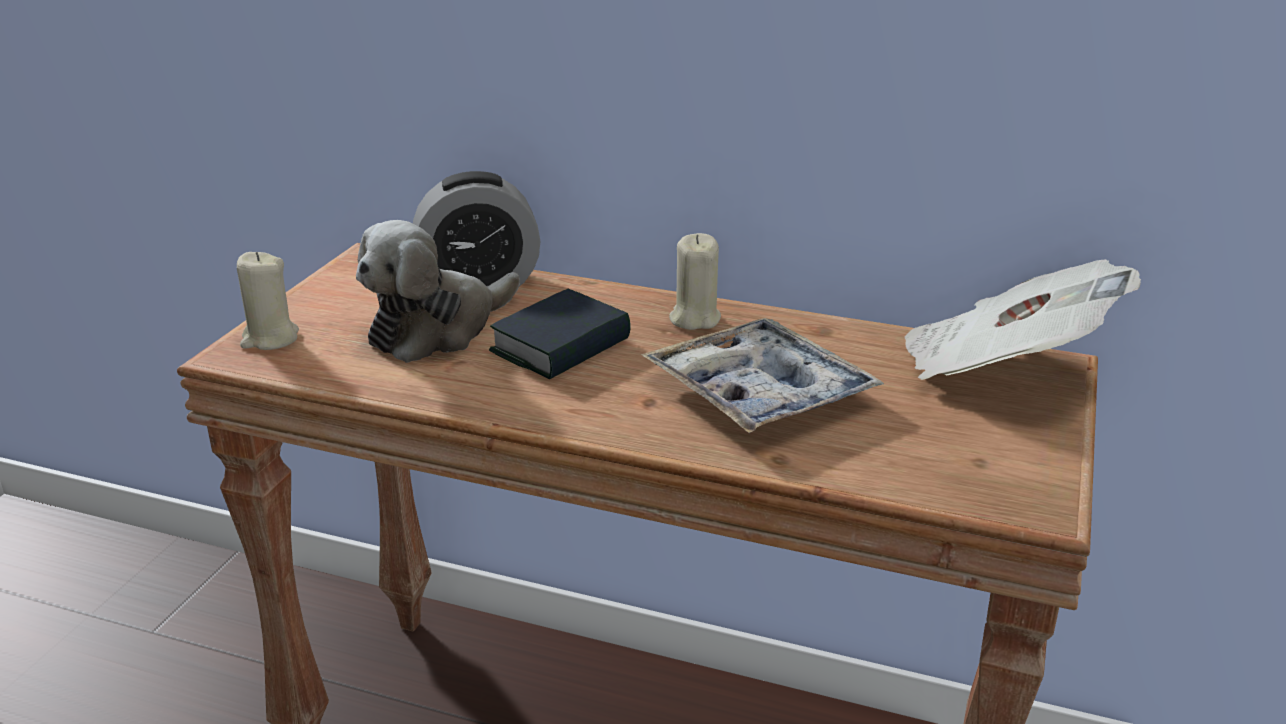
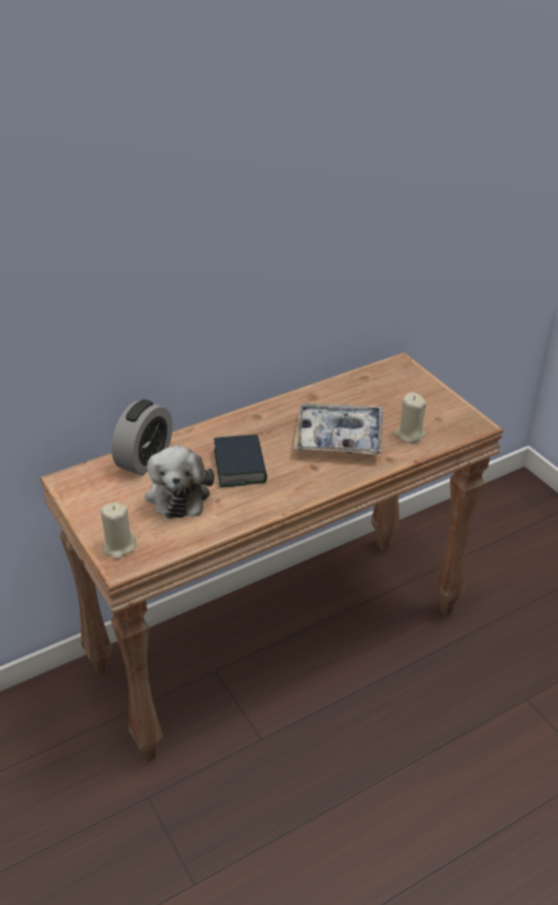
camera: 50 degrees left, 10 degrees up
beige candle [669,233,721,330] -> beige candle moved to [394,392,427,443]
newspaper [905,259,1141,380] -> none

